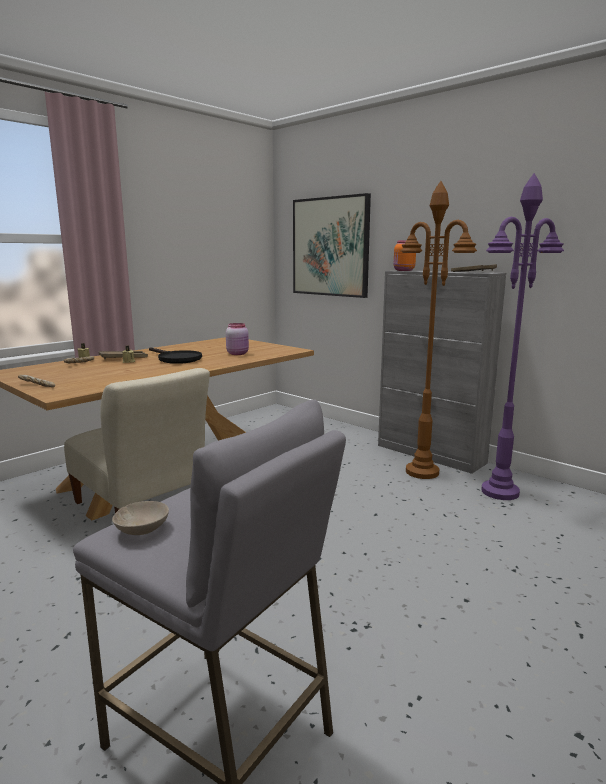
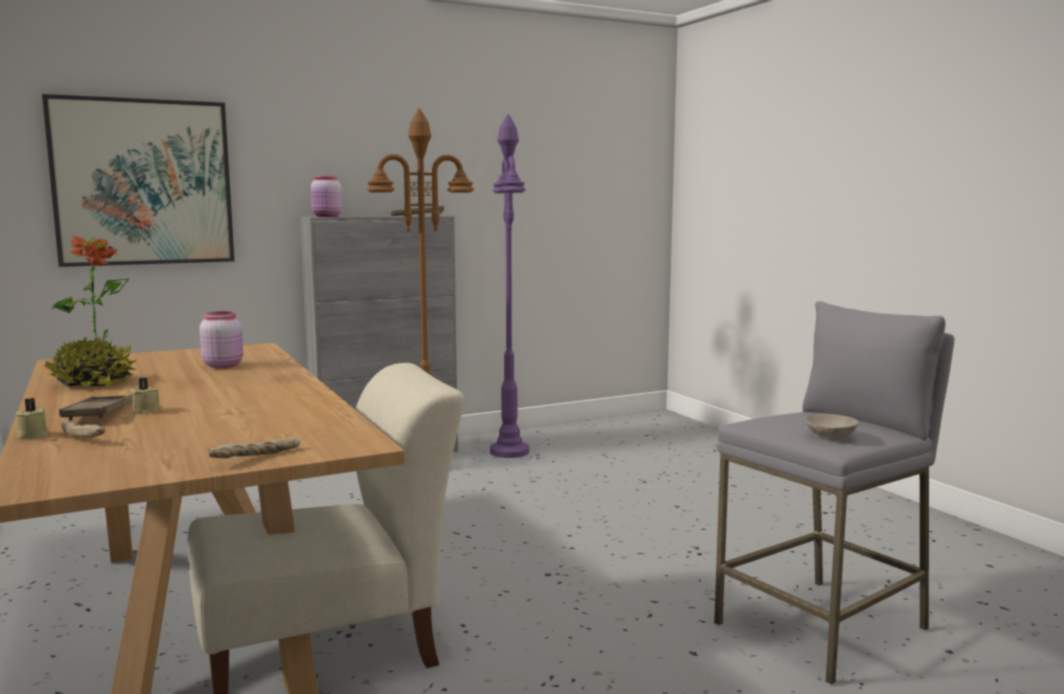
camera: 70 degrees left, 5 degrees down
black frying pan [149,347,202,364] -> none
orange jar [394,240,416,271] -> pink jar [311,176,342,217]
none -> potted plant [44,235,137,387]

